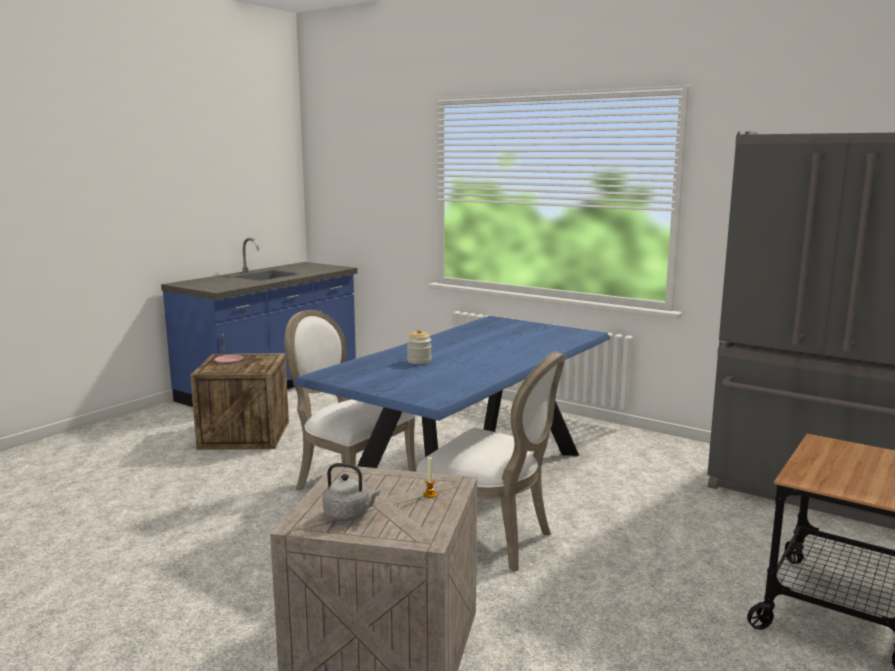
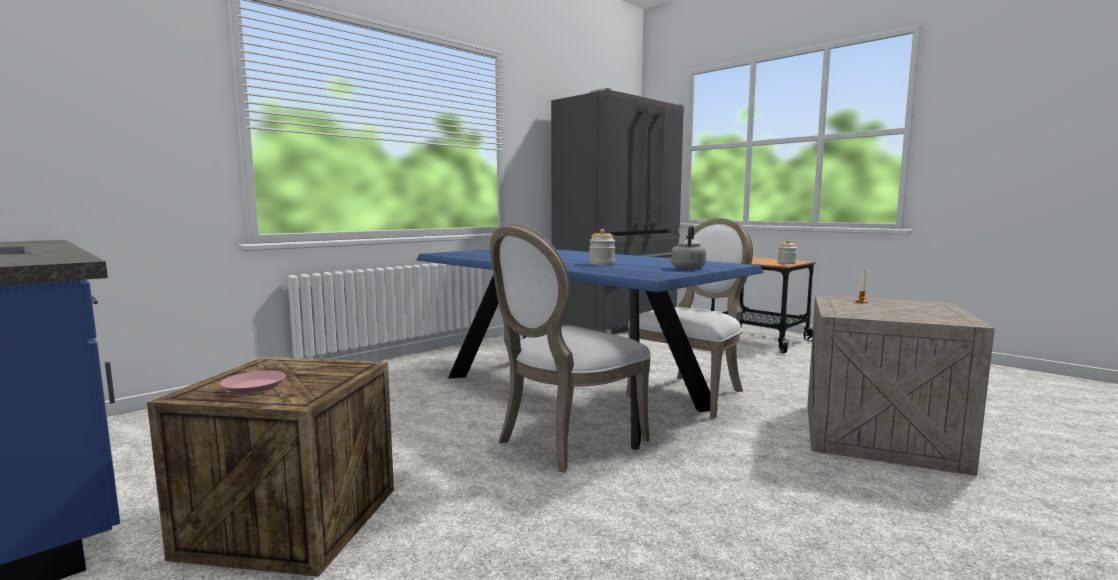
camera: 80 degrees left, 5 degrees down
grey kettle [323,463,380,521] -> grey kettle moved to [671,225,706,269]
none -> jar [778,240,797,264]

